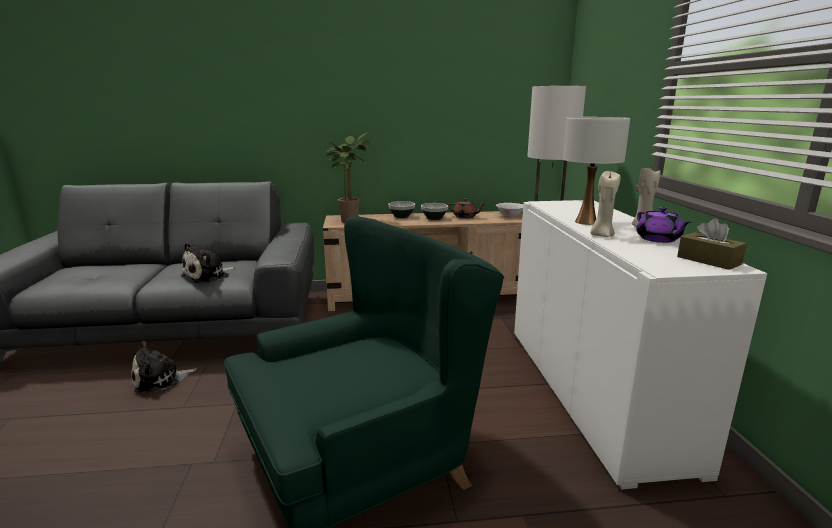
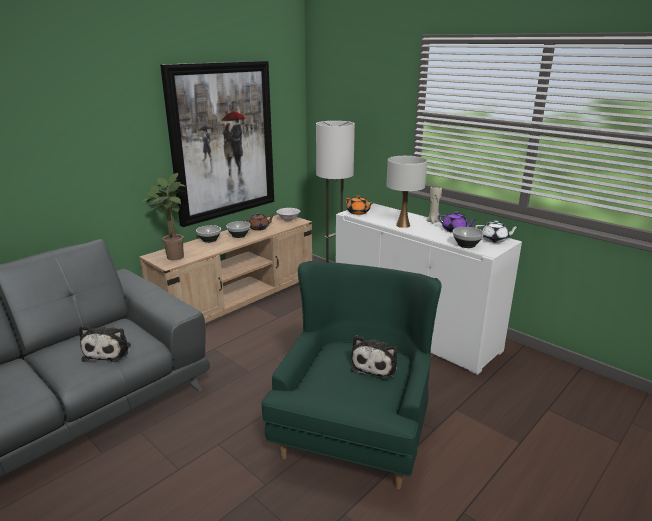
camera: 40 degrees left, 5 degrees up
plush toy [132,341,197,394] -> plush toy moved to [350,335,398,379]
beige candle [590,171,621,237] -> none
brown tissue box [677,219,747,270] -> white teapot [475,220,519,243]
none -> picture [160,61,274,227]
none -> orange teapot [346,195,373,215]
none -> bowl [453,227,484,248]

